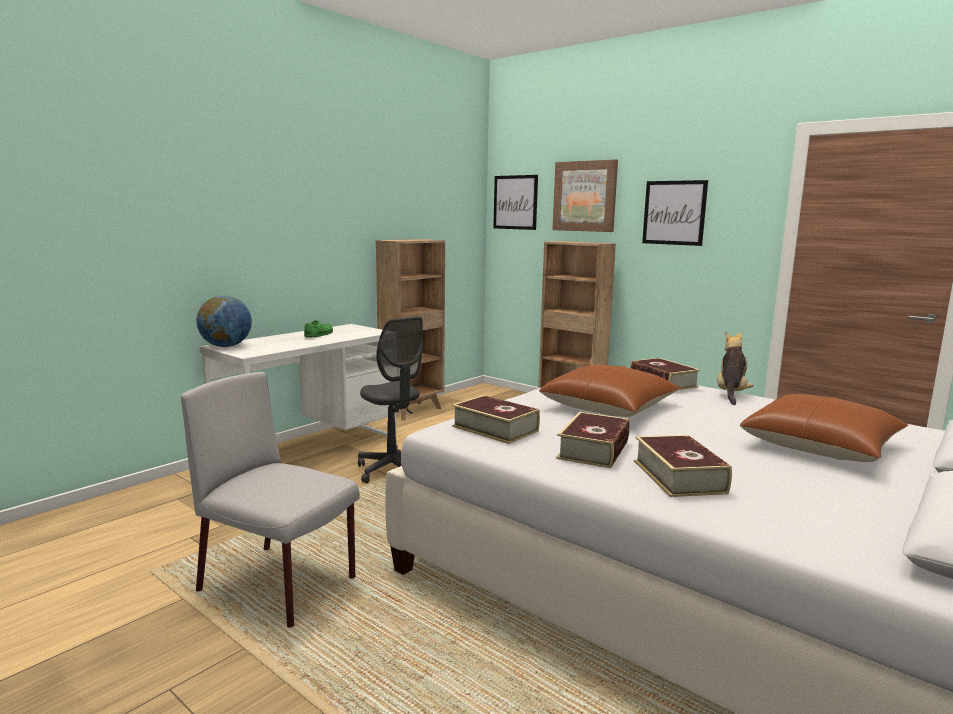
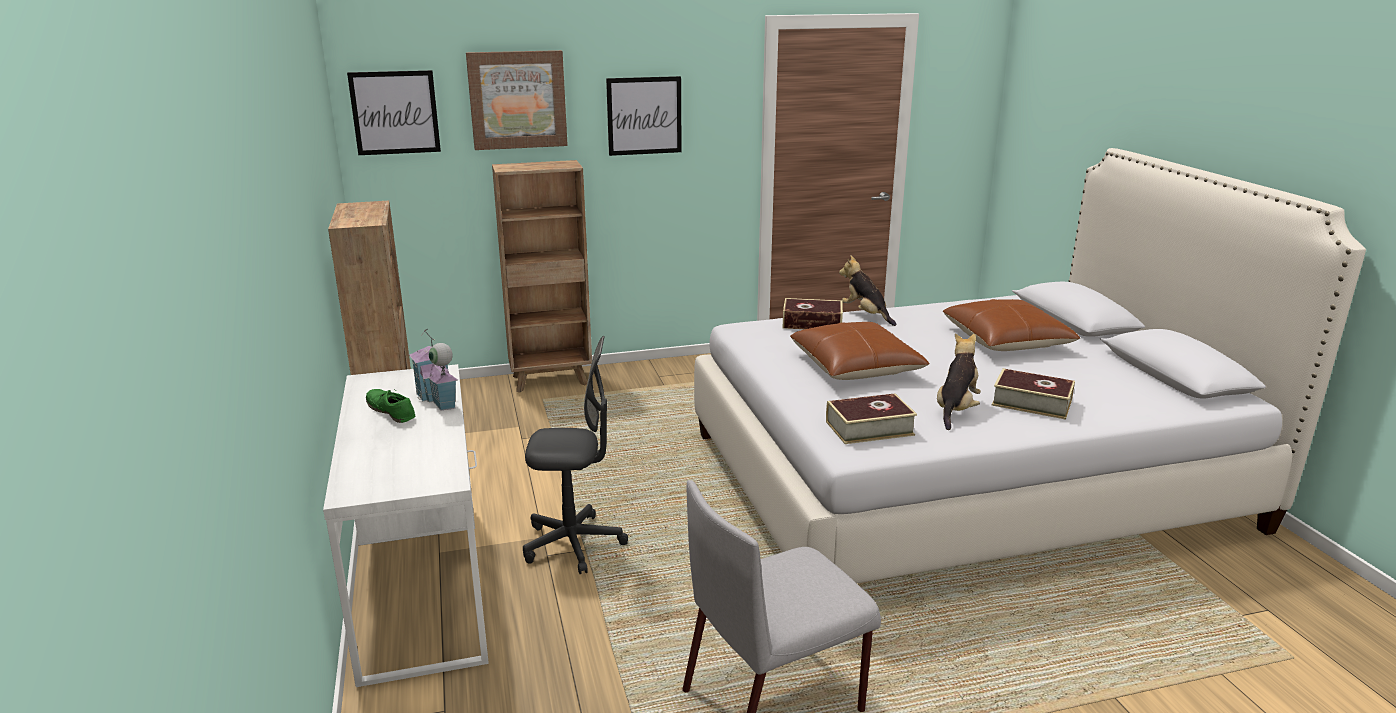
camera: 55 degrees left, 10 degrees up
globe [196,296,252,347] -> none
book [556,412,630,468] -> plush toy [937,333,981,430]
none -> toy house [409,328,458,411]

